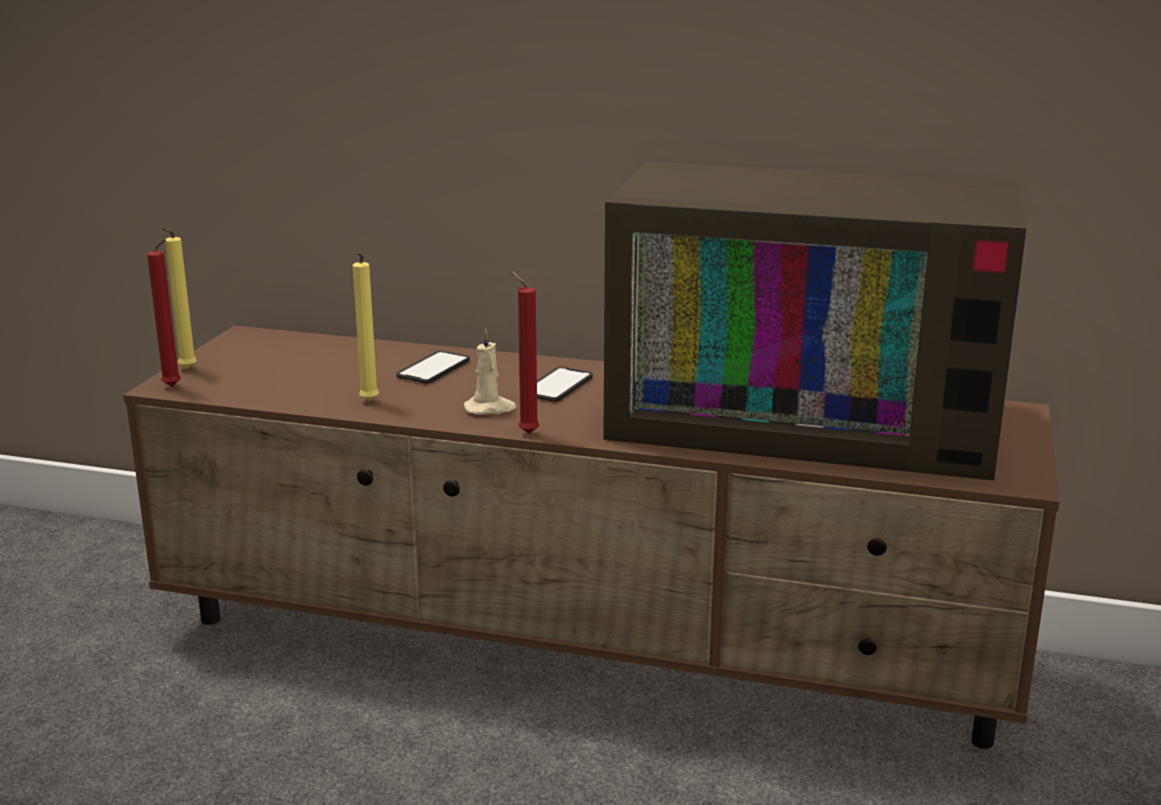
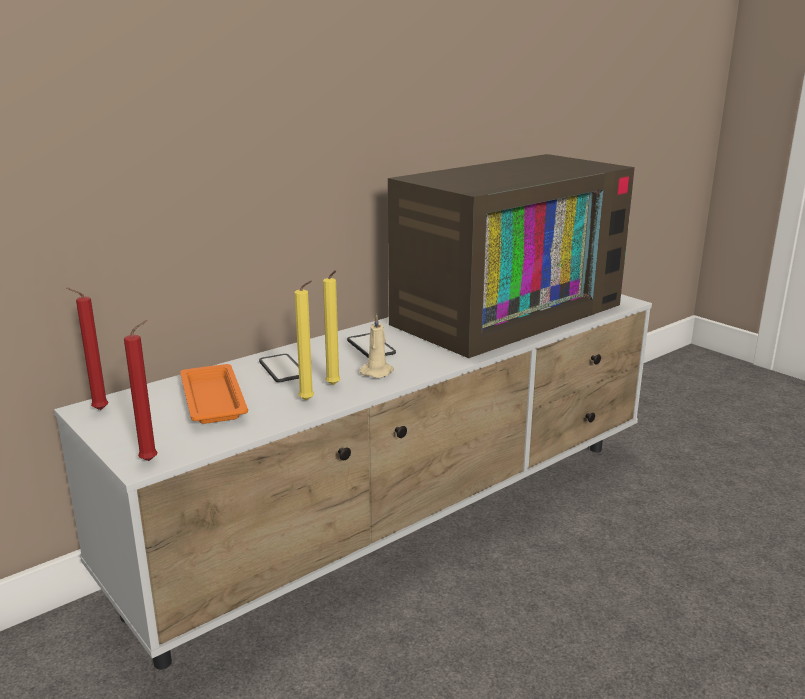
camera: 55 degrees left, 0 degrees up
brown tv stand [123,326,1060,749] -> white tv stand [54,294,652,669]
yellow candle [161,227,197,369] -> yellow candle moved to [323,270,340,385]
red candle [510,271,539,433] -> red candle moved to [66,288,108,410]
none -> orange tray [180,364,248,424]

